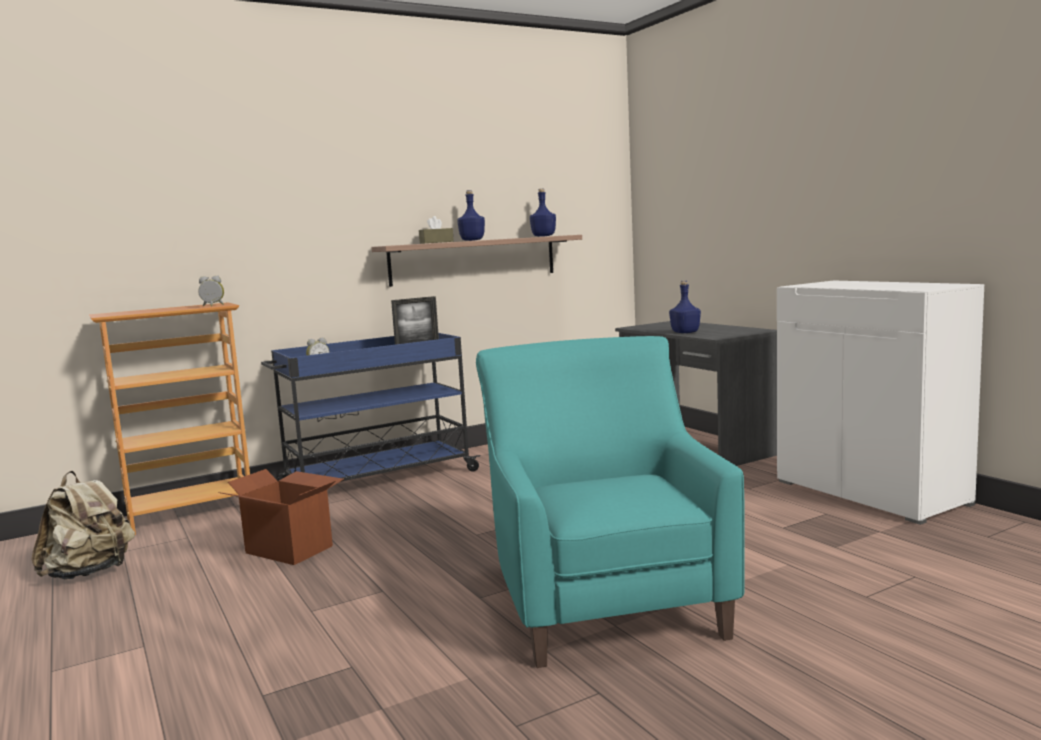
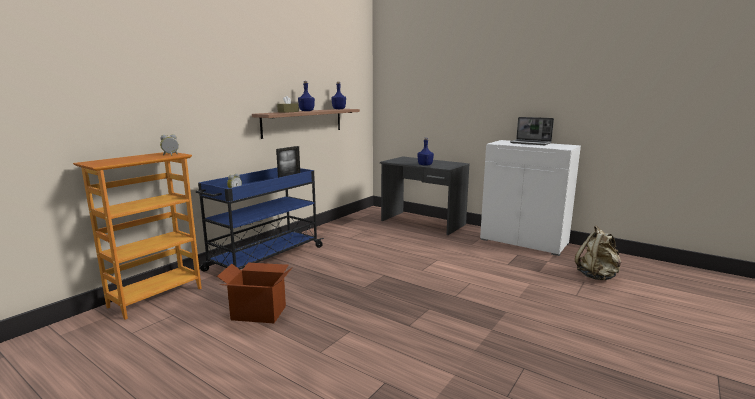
camera: 25 degrees left, 5 degrees up
beige backpack [31,471,135,579] -> beige backpack moved to [575,225,621,280]
turquoise armchair [476,336,745,668] -> none
none -> laptop [510,117,554,145]

